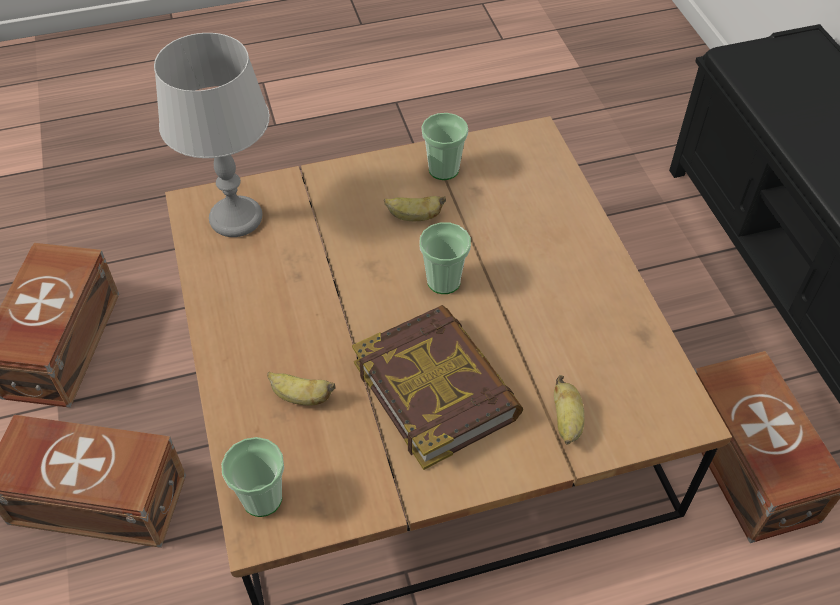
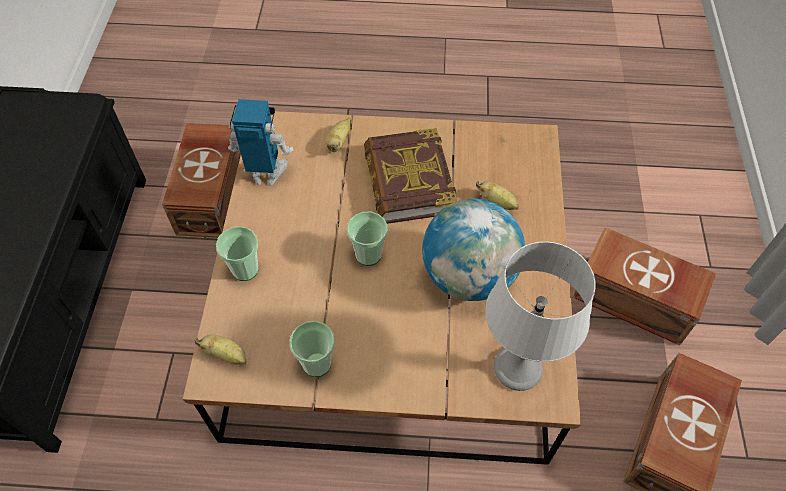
camera: 160 degrees left, 5 degrees up
cup [221,437,284,517] -> cup moved to [216,226,259,281]
banana [384,196,446,221] -> banana moved to [195,335,246,365]
none -> toy robot [228,99,293,186]
none -> globe [422,198,525,301]

